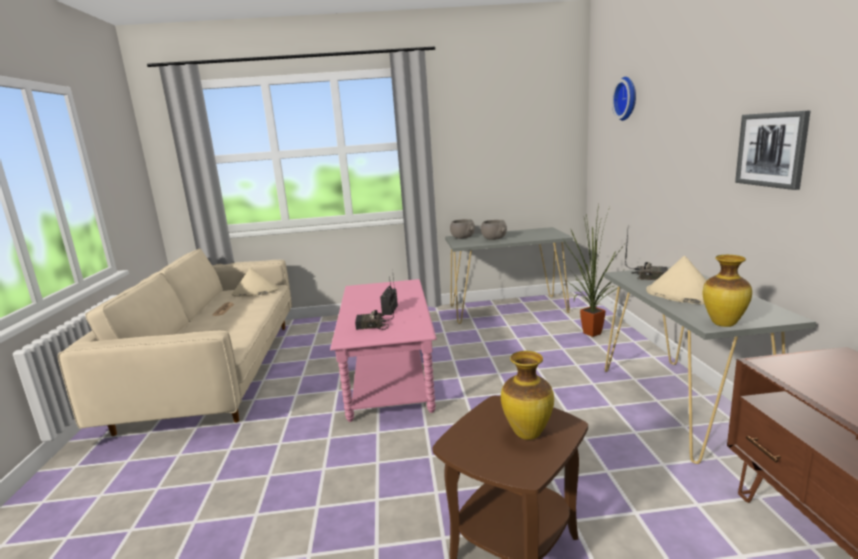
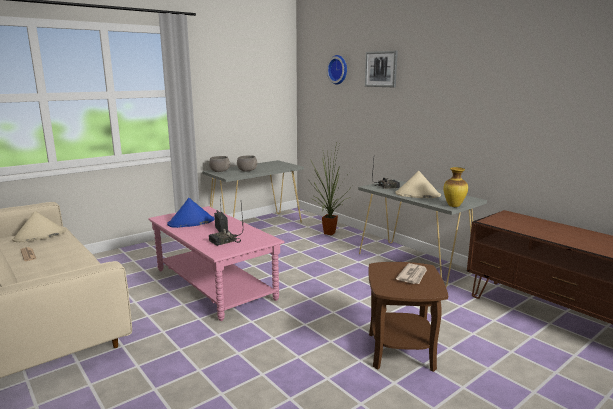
camera: 35 degrees left, 0 degrees up
vase [501,351,554,440] -> newspaper [396,263,427,284]
picture [735,110,811,190] -> picture moved to [365,50,398,87]
none -> blue hat [167,198,215,228]

